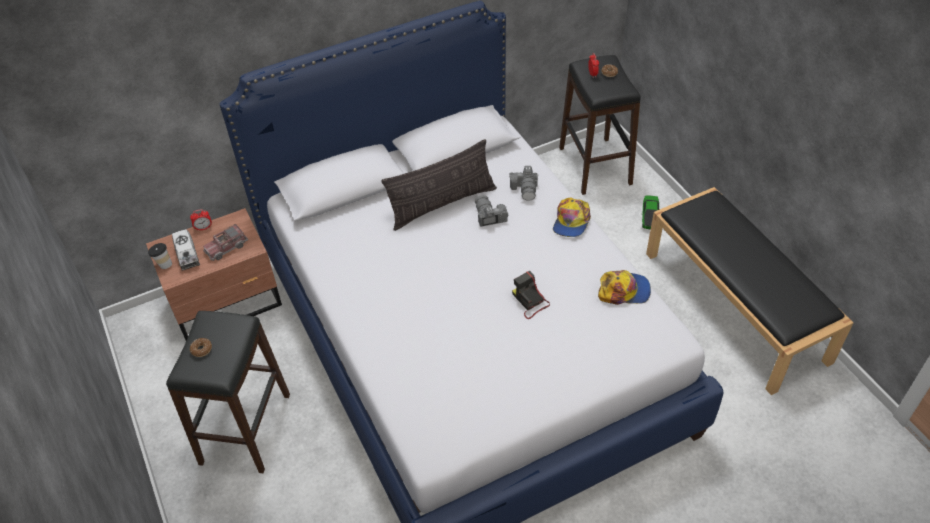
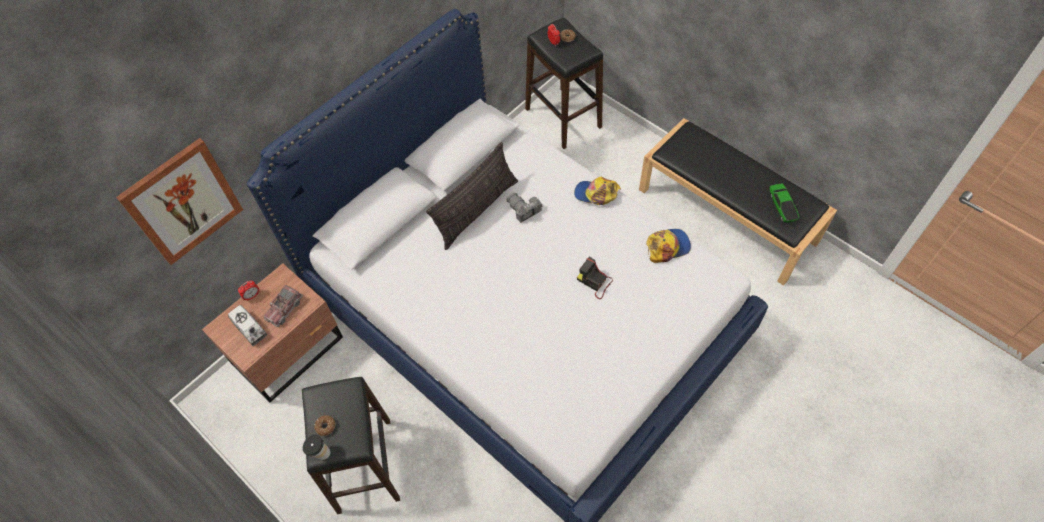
camera: 20 degrees left, 10 degrees up
cup [148,243,172,269] -> cup moved to [303,435,330,460]
camera [509,166,539,201] -> none
cap [553,197,591,237] -> cap turned 105 degrees clockwise [574,177,621,205]
toy car [642,195,659,230] -> toy car moved to [769,183,800,223]
none -> picture [116,138,243,265]

